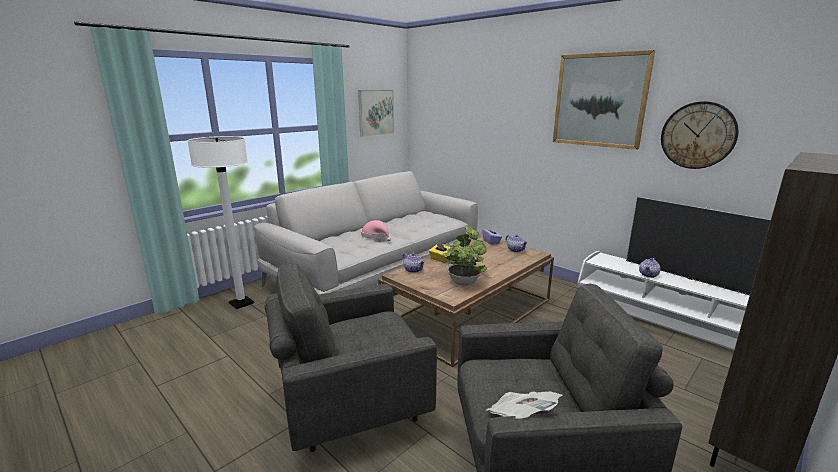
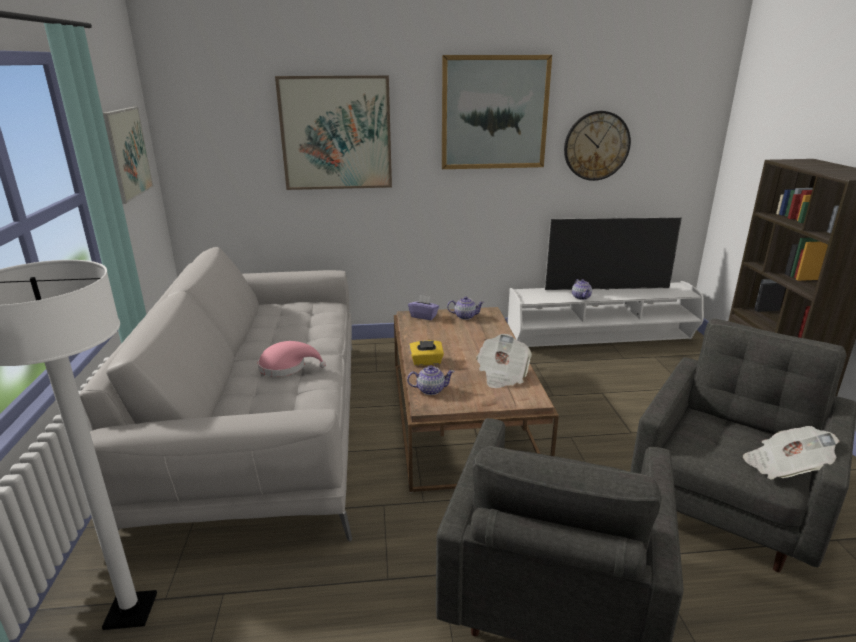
camera: 50 degrees left, 5 degrees up
potted plant [443,225,487,286] -> newspaper [476,334,532,388]
none -> picture [275,75,392,190]

